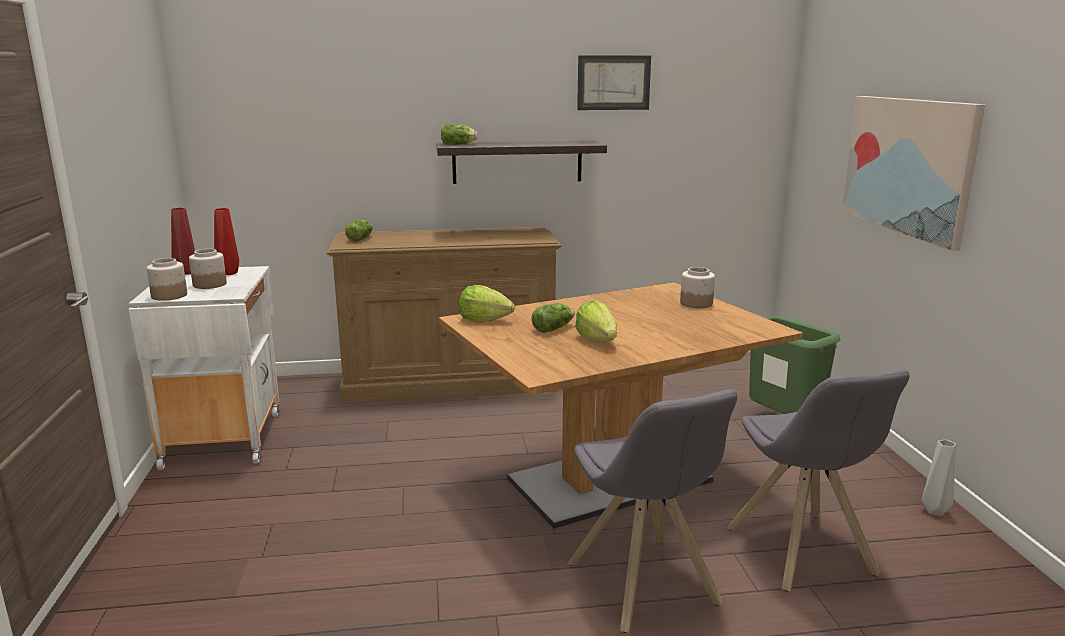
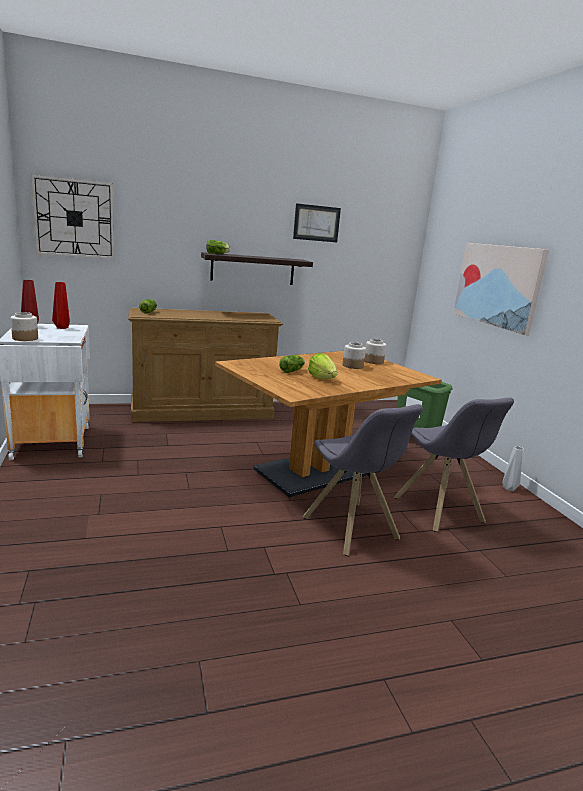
camera: 10 degrees left, 0 degrees up
jar [189,249,227,289] -> jar moved to [343,342,366,369]
lettuce [459,285,515,322] -> none
none -> wall clock [31,174,115,259]

